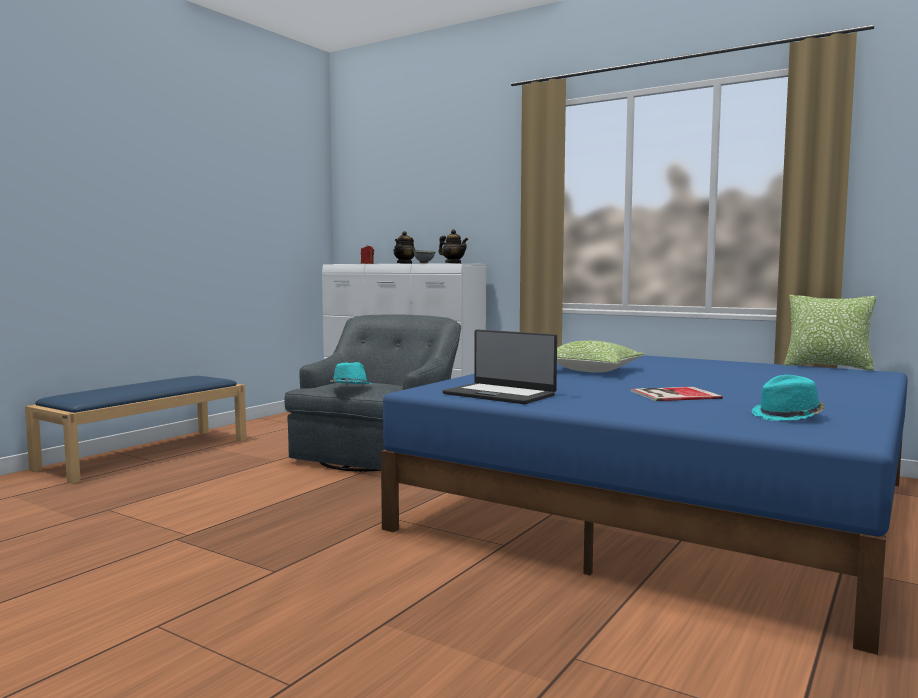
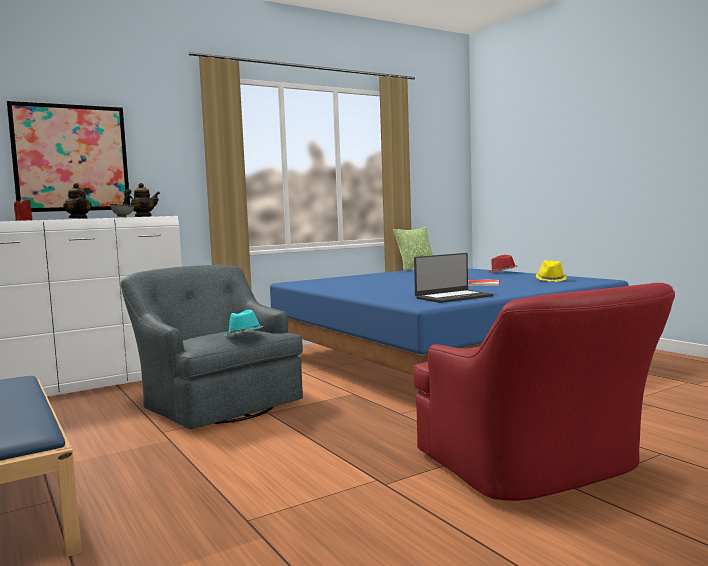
camera: 65 degrees left, 0 degrees up
pillow [557,341,644,373] -> none
turquoise hat [751,375,825,421] -> yellow hat [536,260,567,282]
none -> picture [6,101,130,212]
none -> red armchair [413,283,675,501]
none -> red hat [488,255,517,273]

